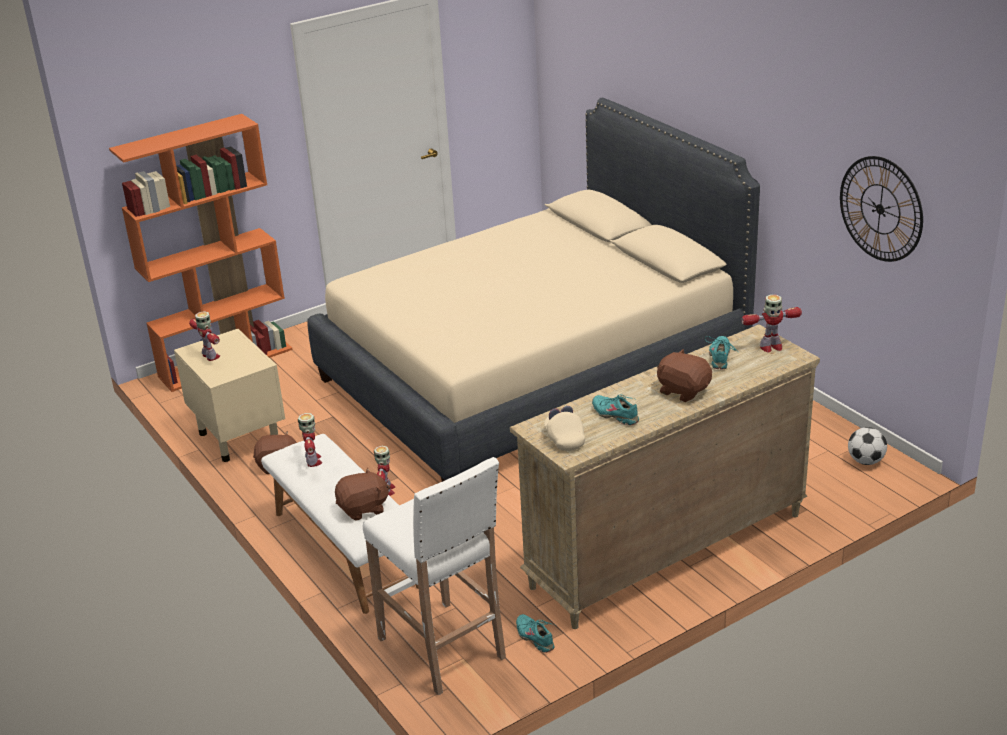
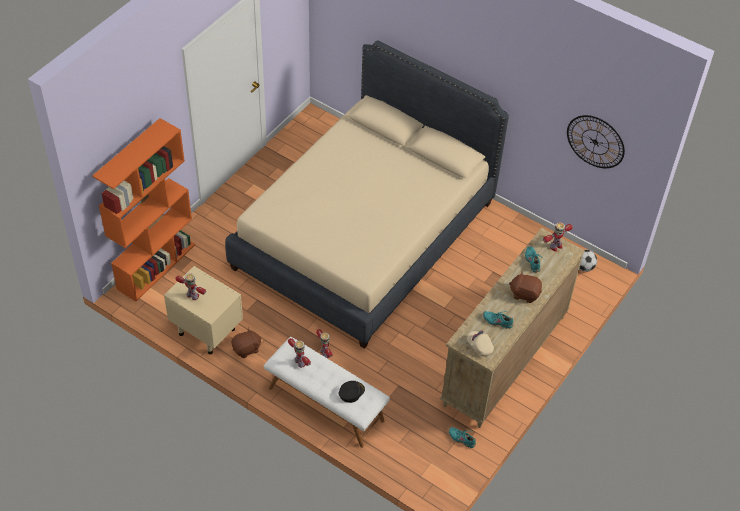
camera: 25 degrees left, 20 degrees up
brown plush toy [335,468,390,521] -> black cap [339,381,365,403]
white stool [363,457,506,696] -> none

